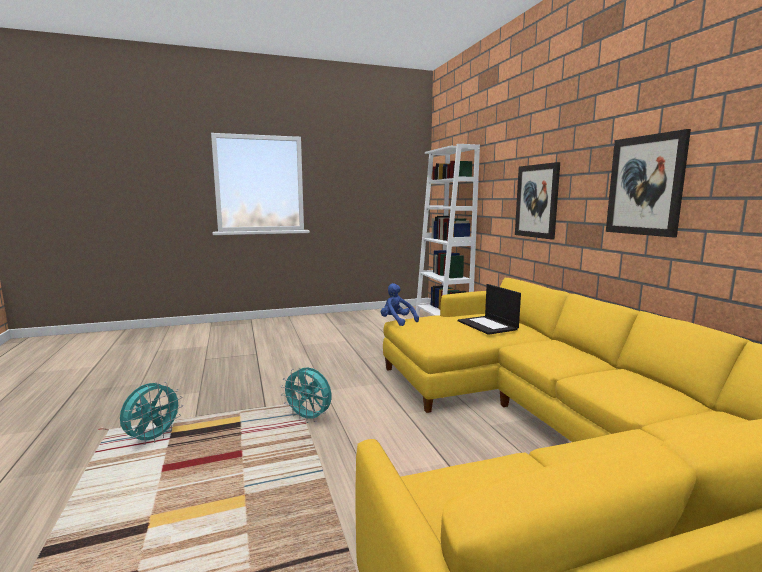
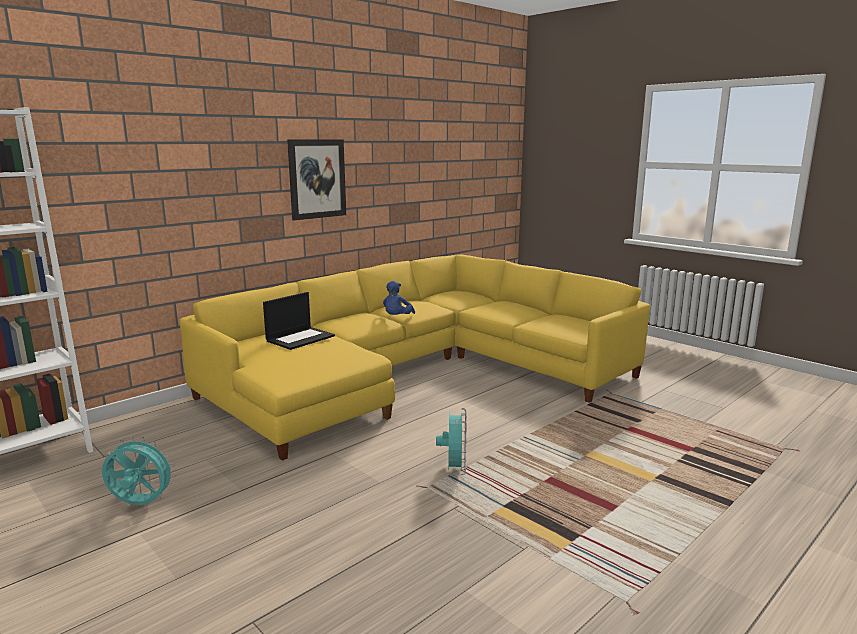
camera: 115 degrees left, 5 degrees up
turquoise fan [120,382,183,445] -> turquoise fan moved to [102,436,176,505]
blue plush toy [381,283,419,326] -> blue plush toy moved to [383,281,415,315]
picture [515,162,560,239] -> none

